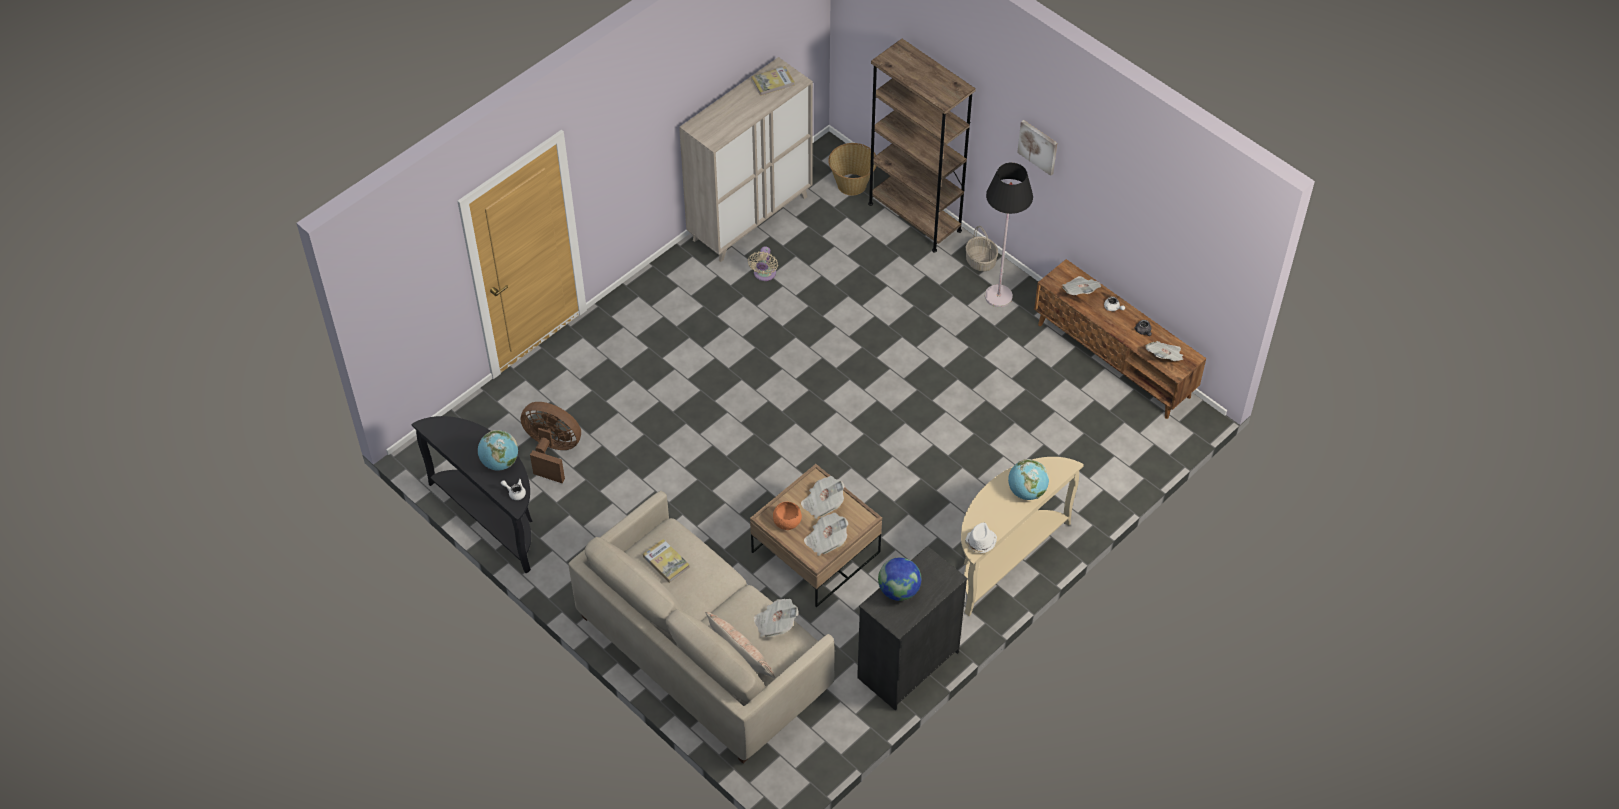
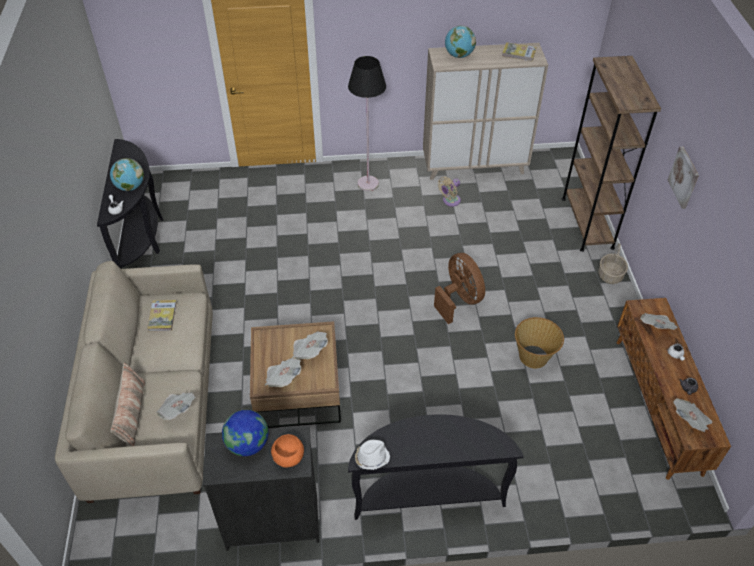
camera: 40 degrees right, 5 degrees down
brown fan [521,402,581,483] -> brown fan moved to [434,253,485,324]
orange bowl [773,502,802,530] -> orange bowl moved to [271,434,304,468]
basket [828,143,877,196] -> basket moved to [515,317,564,368]
beige console table [961,457,1084,616] -> black console table [348,414,524,520]
black floor lamp [985,163,1033,307] -> black floor lamp moved to [348,56,386,191]
globe [1008,459,1049,500] -> globe moved to [445,26,476,58]

